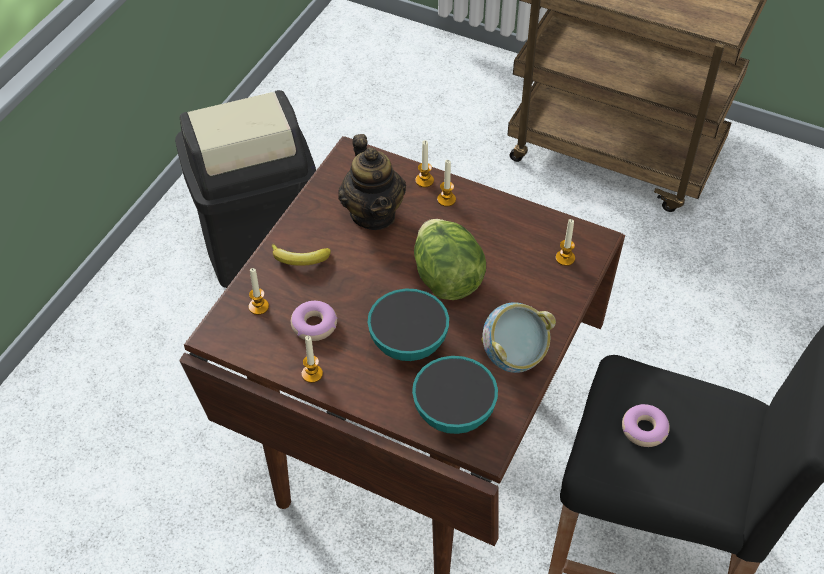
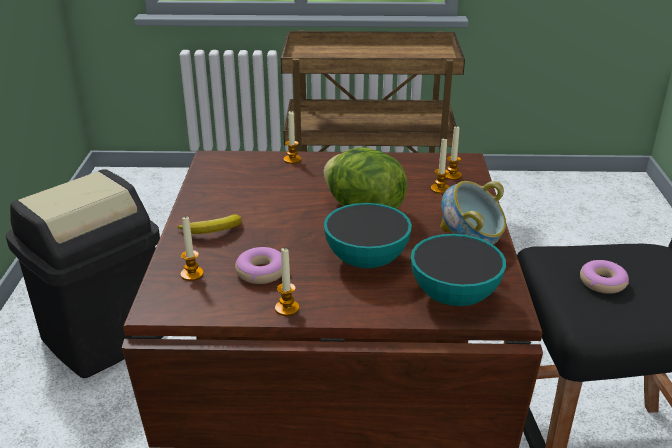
camera: 25 degrees left, 20 degrees down
teapot [338,134,406,230] -> none
candle [437,160,456,207] -> candle moved to [431,137,449,194]

